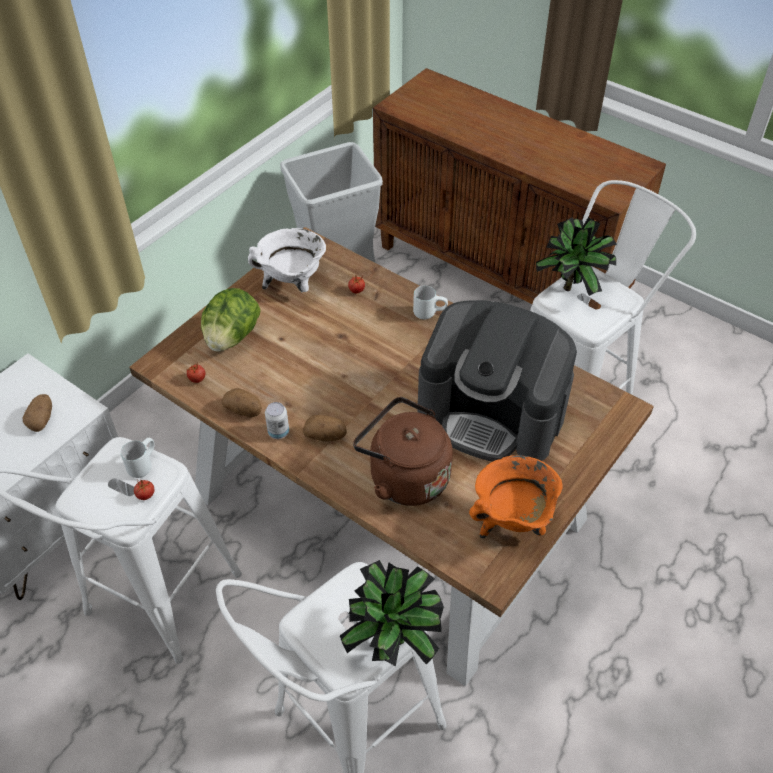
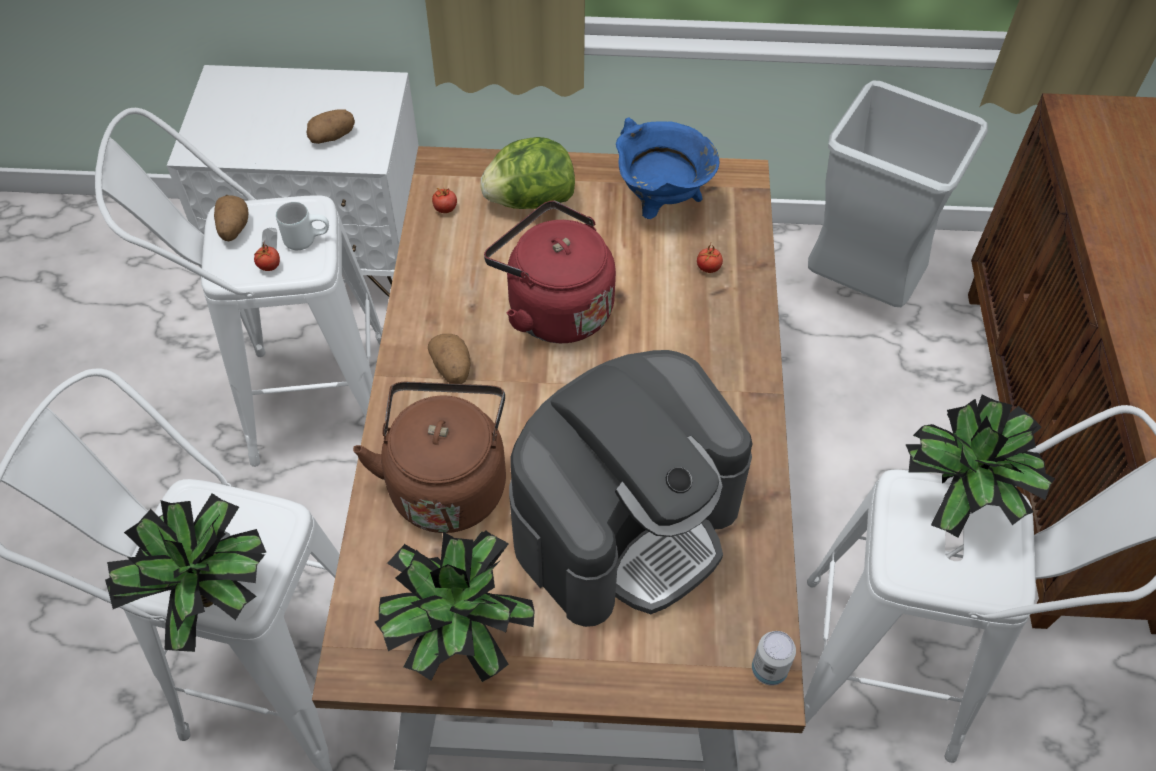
camera: 55 degrees right, 5 degrees up
potato [222,388,262,417] -> potato moved to [214,195,248,241]
white cooking pot [248,228,326,292] -> blue cooking pot [616,117,719,219]
can [265,402,289,439] -> can moved to [752,631,796,686]
white mug [413,285,448,319] -> none
coffee machine [417,300,577,461] -> coffee machine turned 120 degrees counterclockwise [509,350,753,627]
orange cooking pot [469,455,563,539] -> potted plant [375,530,535,682]
none -> red kettle [484,201,616,343]

